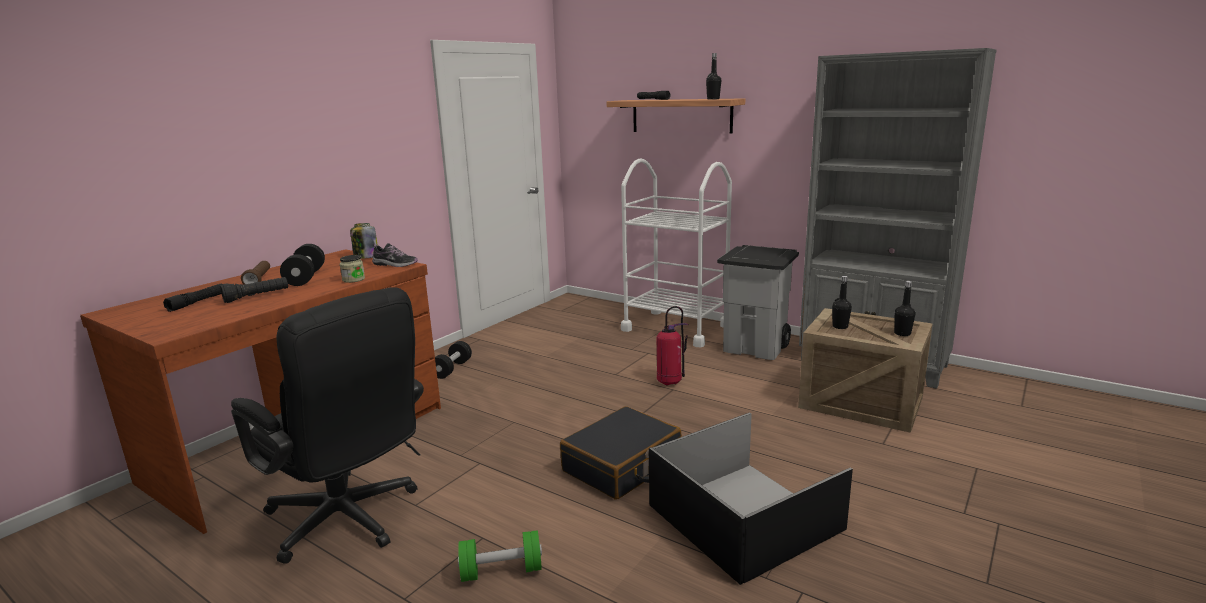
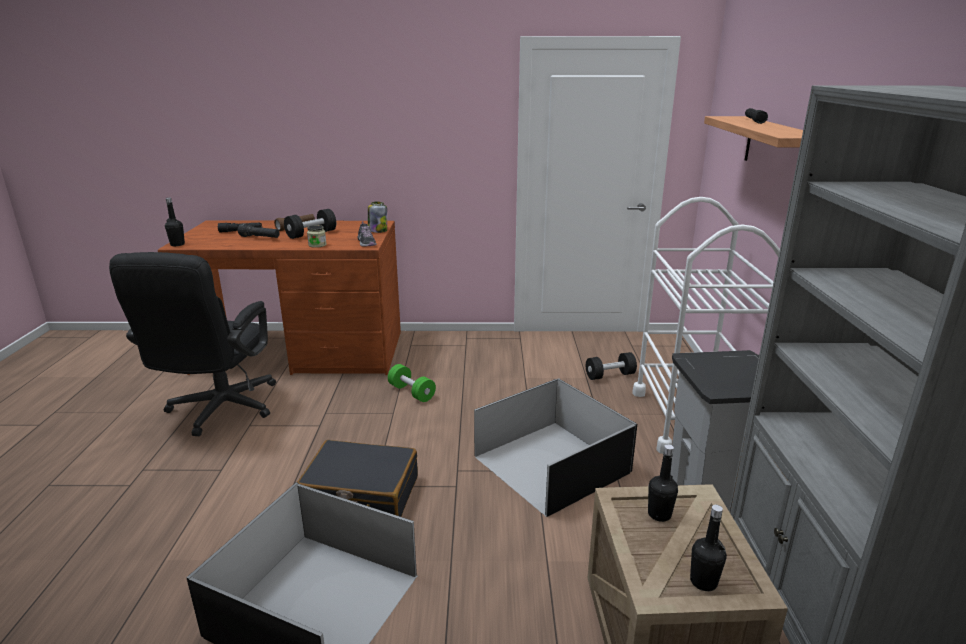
camera: 55 degrees right, 5 degrees up
black dumbbell [435,341,472,379] -> black dumbbell moved to [586,352,637,380]
green dumbbell [458,530,542,582] -> green dumbbell moved to [388,364,436,402]
fire extinguisher [657,306,689,385] -> black storage box [474,378,637,517]
black bottle [706,53,721,100] -> black bottle moved to [165,198,185,246]

